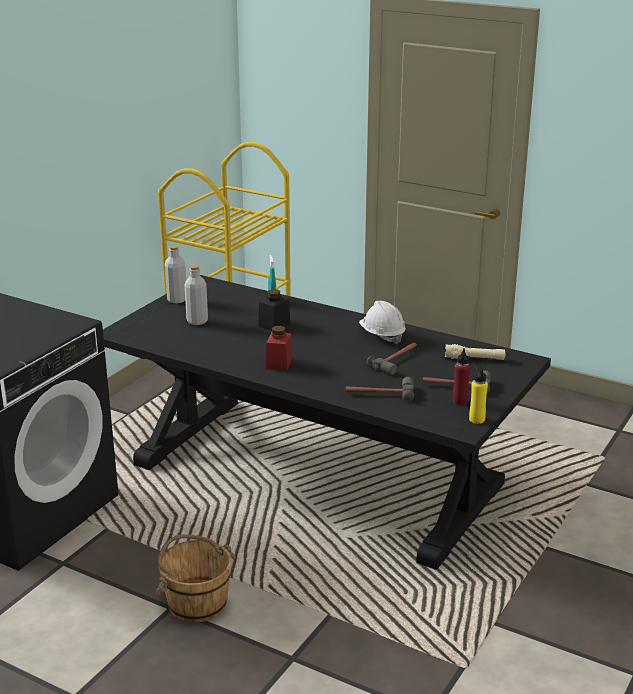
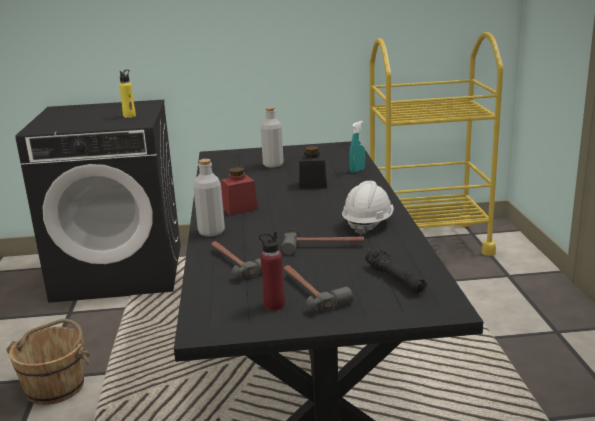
camera: 55 degrees right, 5 degrees down
grey bottle [165,245,186,304] -> grey bottle moved to [193,159,225,237]
beige flashlight [445,344,505,360] -> black flashlight [365,248,427,294]
yellow bottle [469,364,488,424] -> yellow bottle moved to [119,70,136,118]

